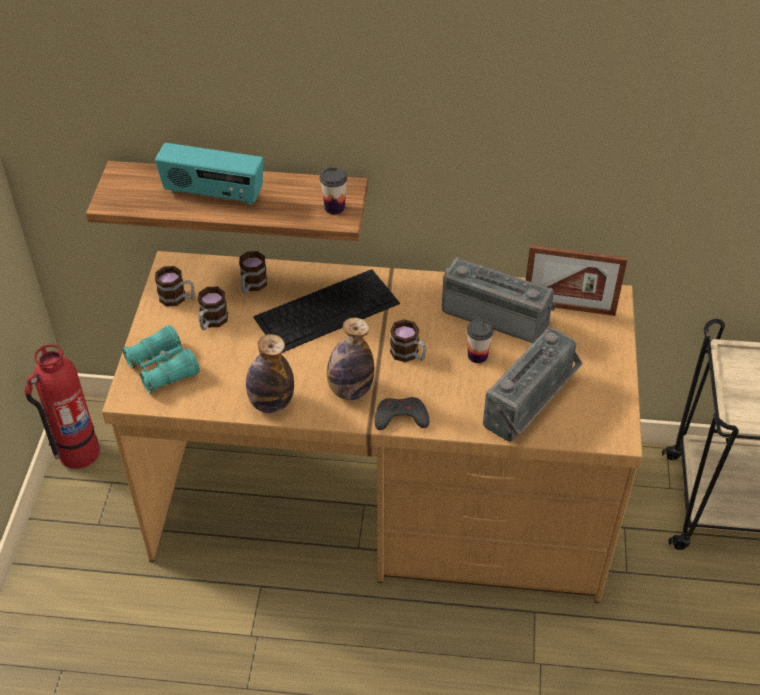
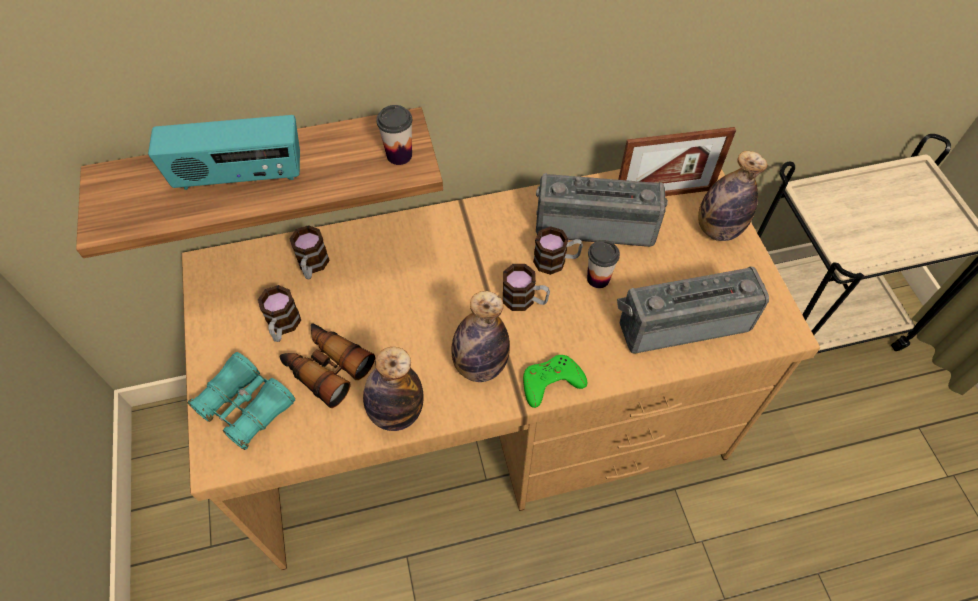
camera: 20 degrees left, 10 degrees up
fire extinguisher [25,344,100,469] -> none
mug [155,266,195,307] -> mug moved to [533,226,583,275]
keyboard [253,269,400,353] -> none
grey game controller [375,397,429,430] -> green game controller [523,355,587,408]
radio [483,327,583,442] -> radio turned 120 degrees counterclockwise [617,266,769,354]
none -> binoculars [279,323,375,408]
none -> bottle [698,151,768,241]

